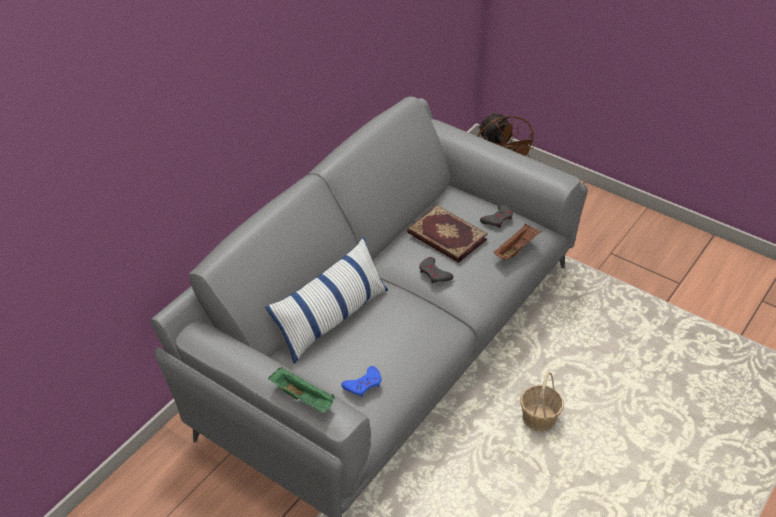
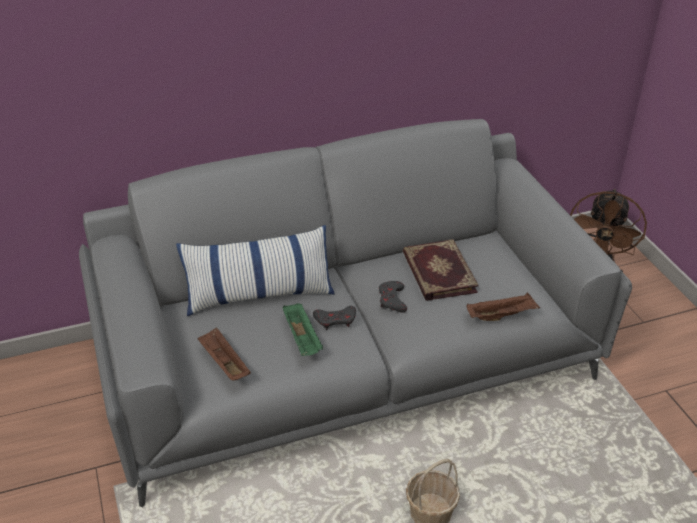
camera: 35 degrees right, 5 degrees down
green tray [268,367,335,413] -> green tray moved to [283,303,323,356]
blue game controller [341,366,382,397] -> brown tray [198,327,251,381]
grey game controller [480,204,513,228] -> grey game controller moved to [313,306,356,330]

